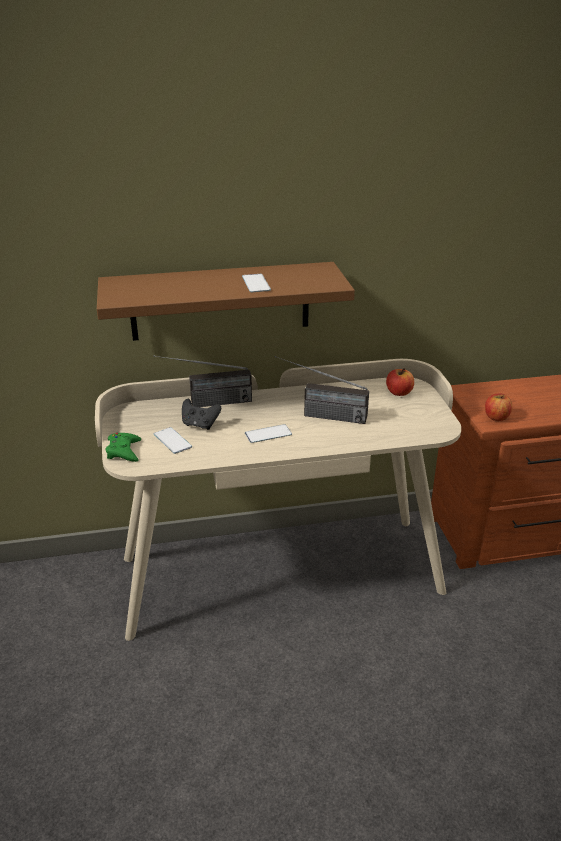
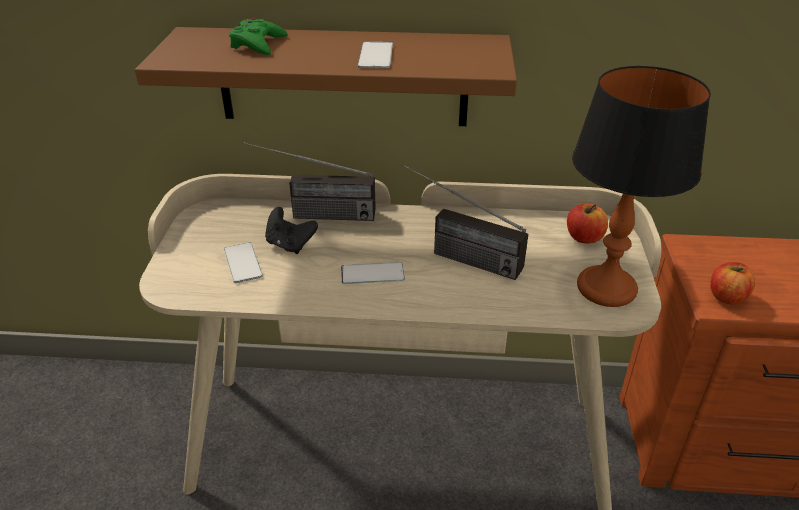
camera: 15 degrees right, 5 degrees up
green game controller [106,433,141,462] -> green game controller moved to [229,18,288,55]
none -> table lamp [572,66,711,307]

